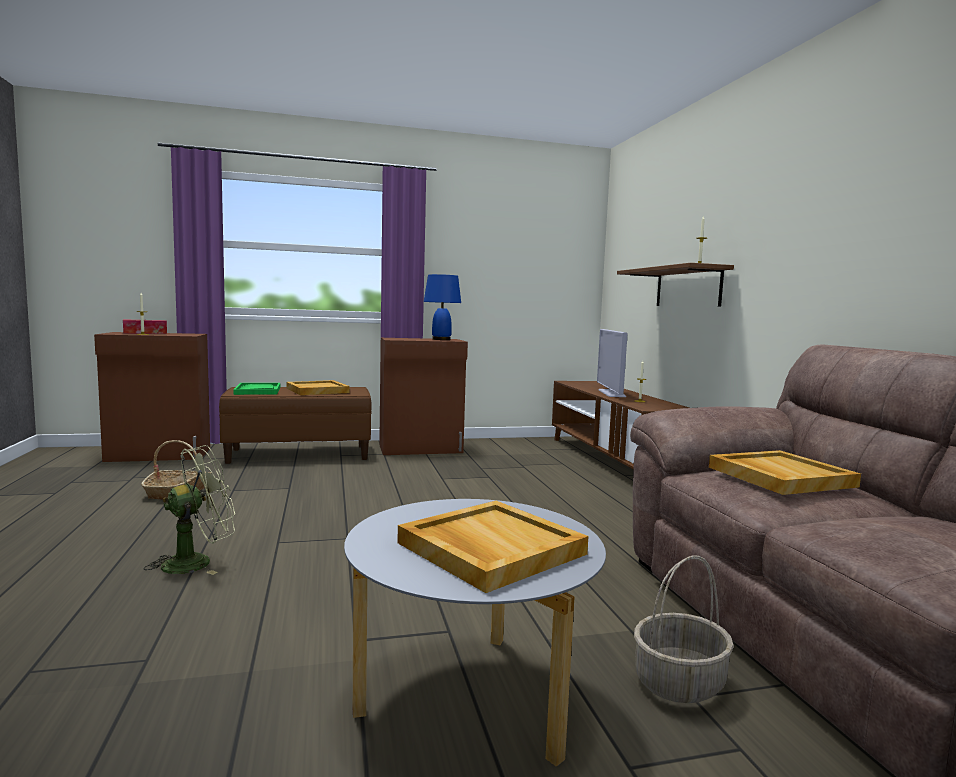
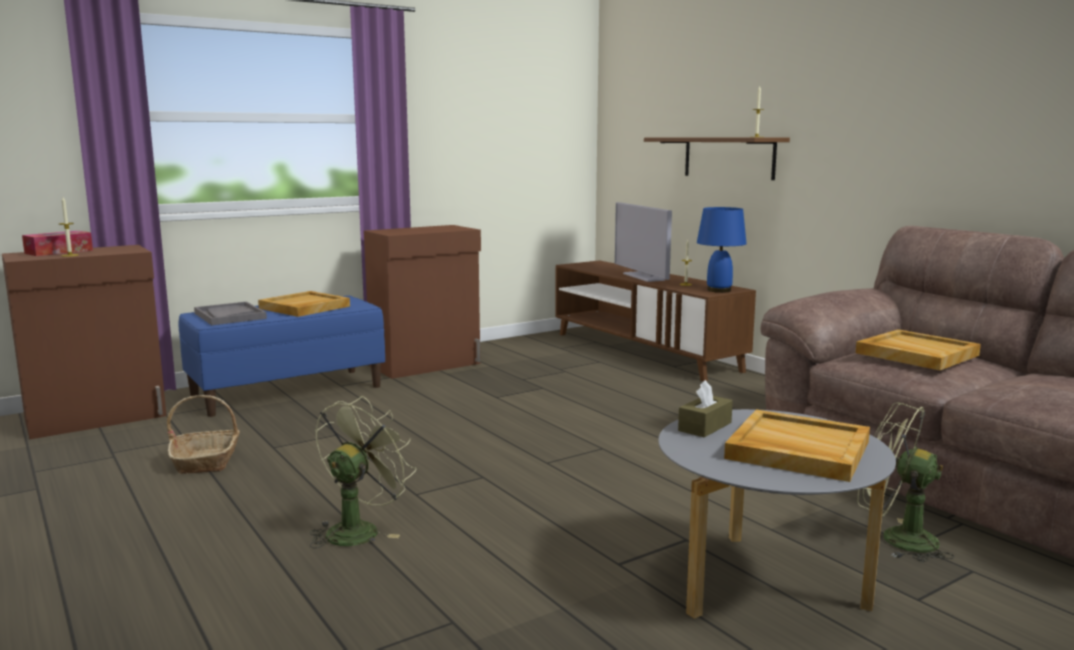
camera: 20 degrees left, 5 degrees up
brown bench [219,387,371,464] -> blue bench [178,296,385,417]
green tray [233,383,280,395] -> grey tray [194,302,267,325]
blue table lamp [424,274,461,340] -> blue table lamp moved to [697,207,747,293]
basket [634,555,734,703] -> green fan [857,403,954,562]
none -> brown tissue box [678,380,733,438]

